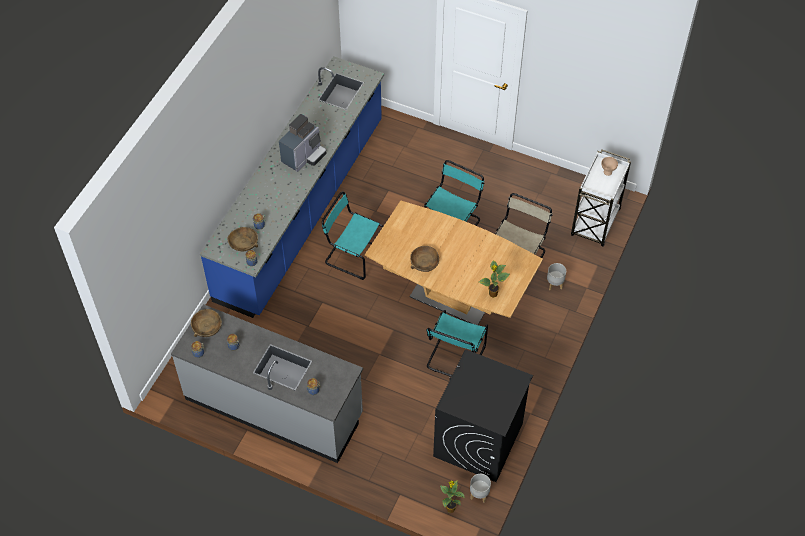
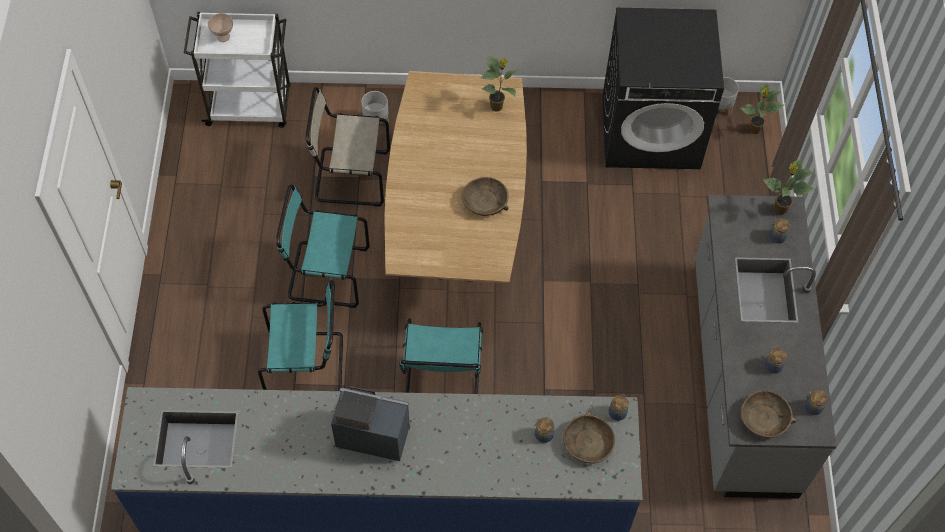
camera: 115 degrees left, 5 degrees up
turquoise chair [426,310,488,377] -> turquoise chair moved to [258,280,343,391]
none -> potted plant [763,159,815,215]

